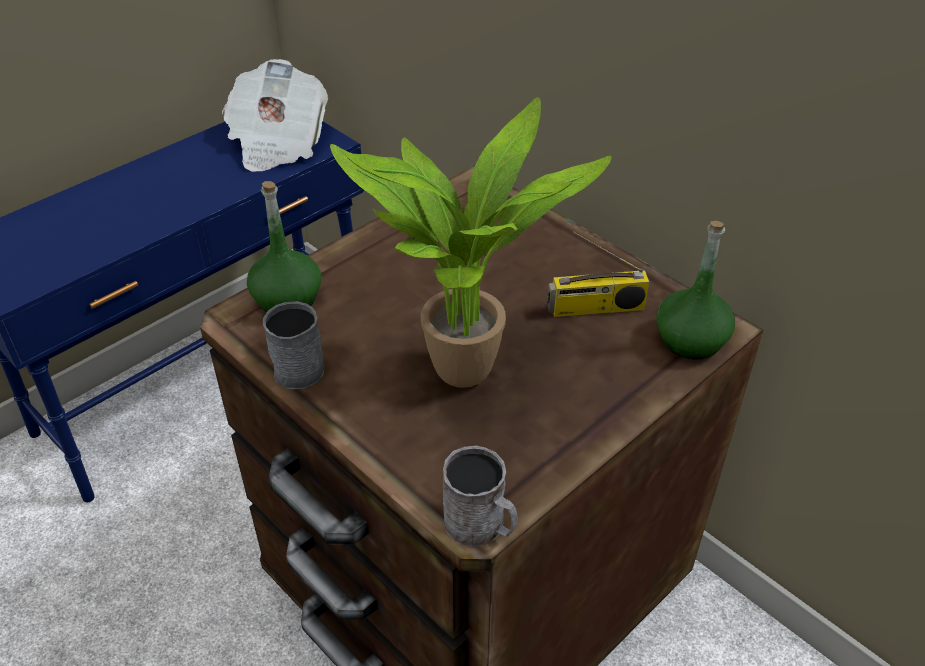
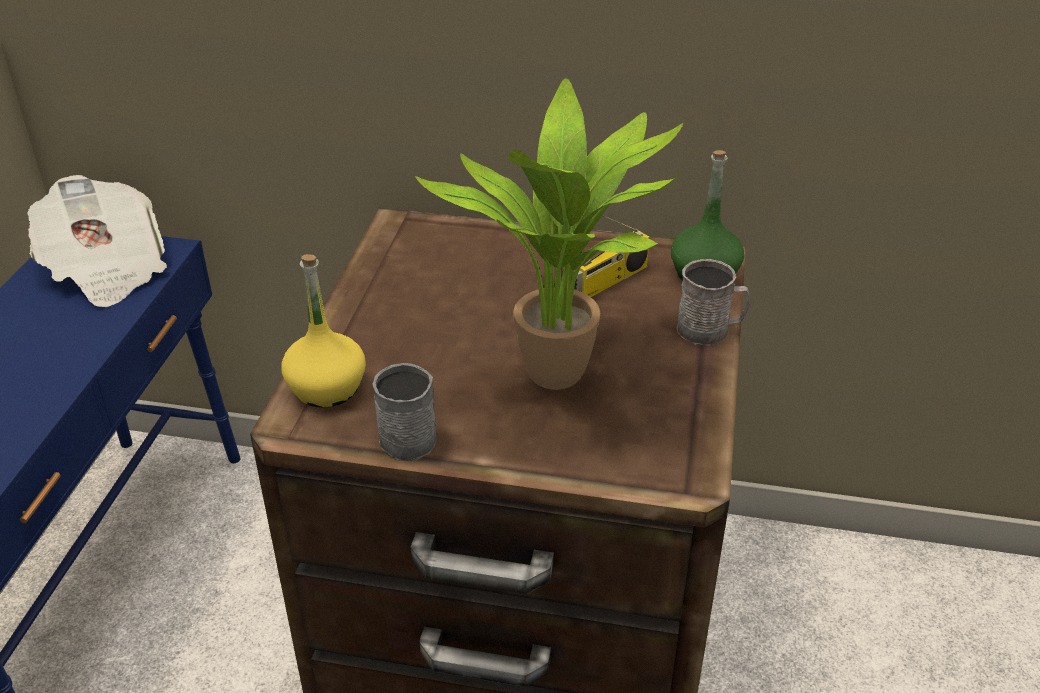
camera: 35 degrees left, 5 degrees down
green bottle [247,181,321,312] -> yellow bottle [281,254,366,408]
grey mug [443,446,518,547] -> grey mug moved to [677,259,750,346]

